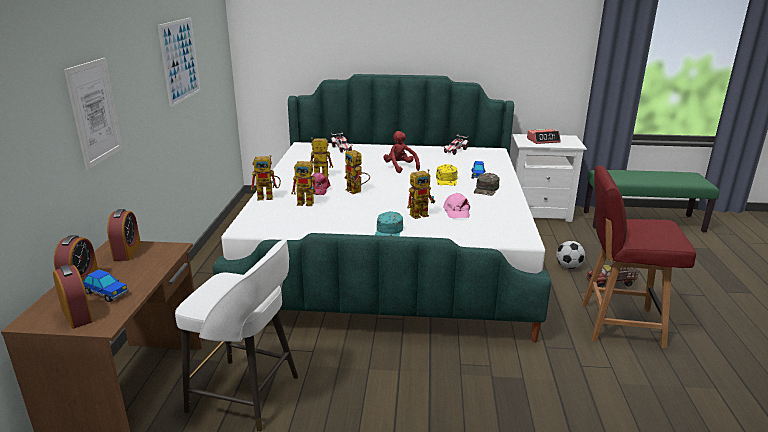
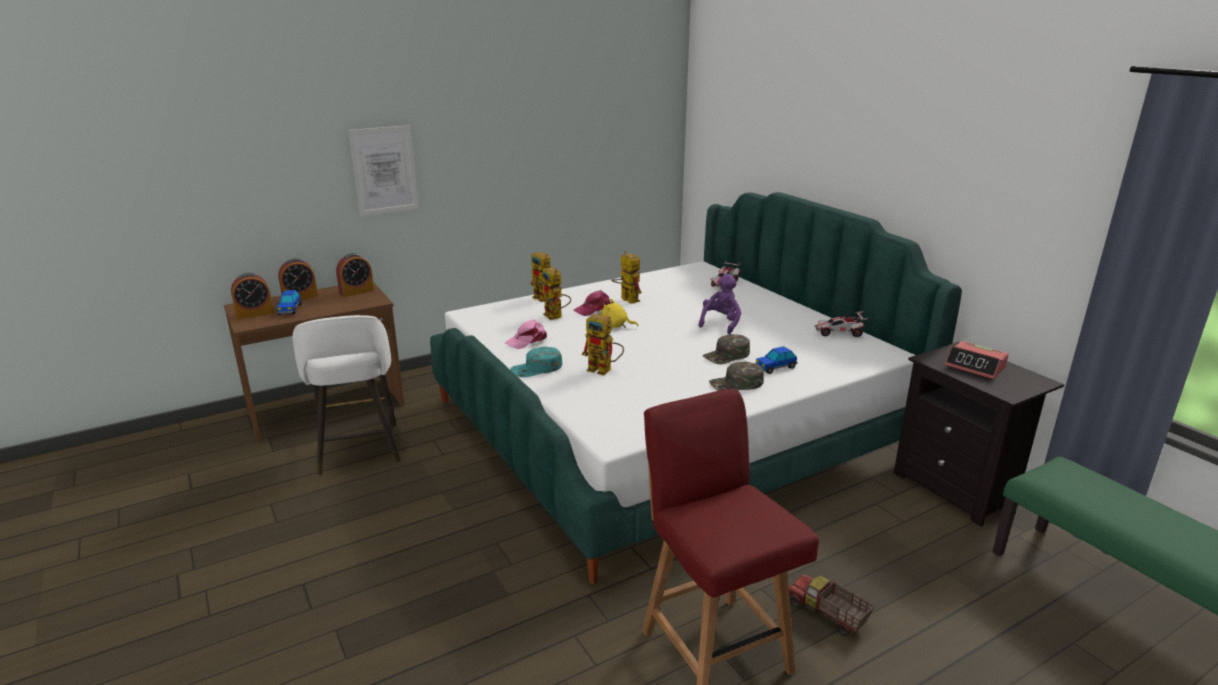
camera: 55 degrees right, 0 degrees up
alarm clock [53,265,93,329] -> alarm clock turned 45 degrees clockwise [231,273,274,319]
picture [158,18,200,107] -> none
toy robot [345,150,370,194] -> yellow plush toy [601,299,638,328]
red plush toy [383,131,420,173] -> purple plush toy [698,274,741,334]
yellow cap [436,164,457,186] -> green cap [703,334,750,364]
pink cap [443,193,470,218] -> pink cap moved to [505,320,547,349]
white nightstand [512,134,587,222] -> black nightstand [894,342,1064,527]
football [556,241,585,269] -> none

